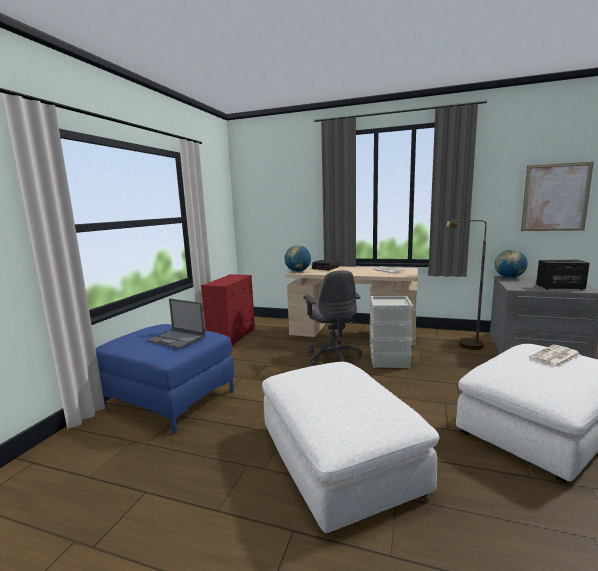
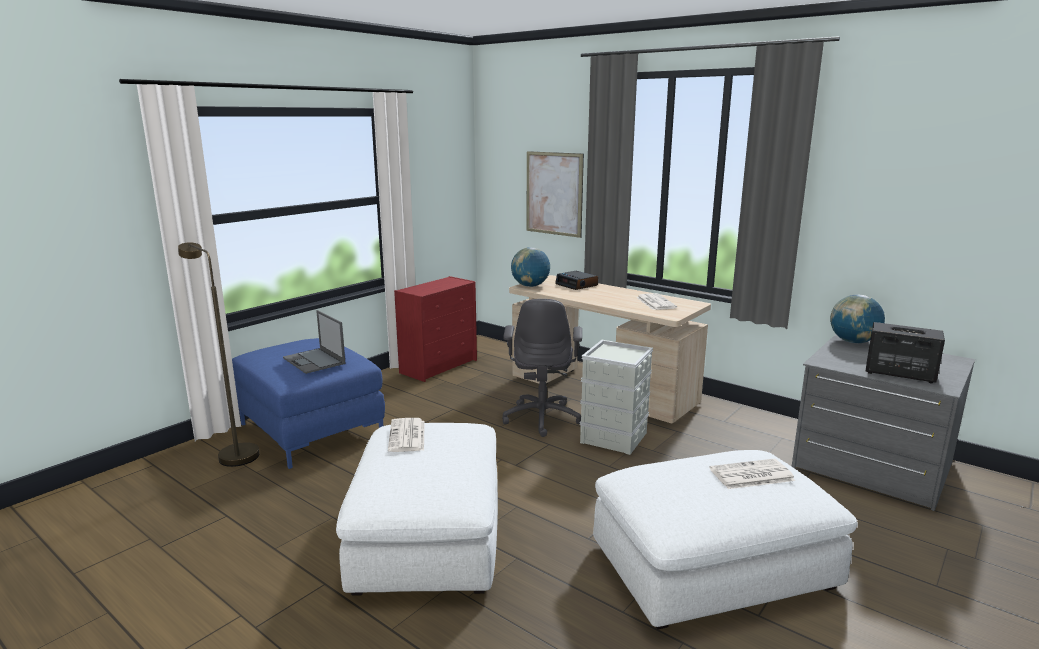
camera: 20 degrees right, 5 degrees up
brown floor lamp [444,220,487,350] -> brown floor lamp moved to [178,242,259,467]
picture [521,162,594,231] -> picture moved to [527,151,584,238]
none -> newspaper [388,418,425,452]

